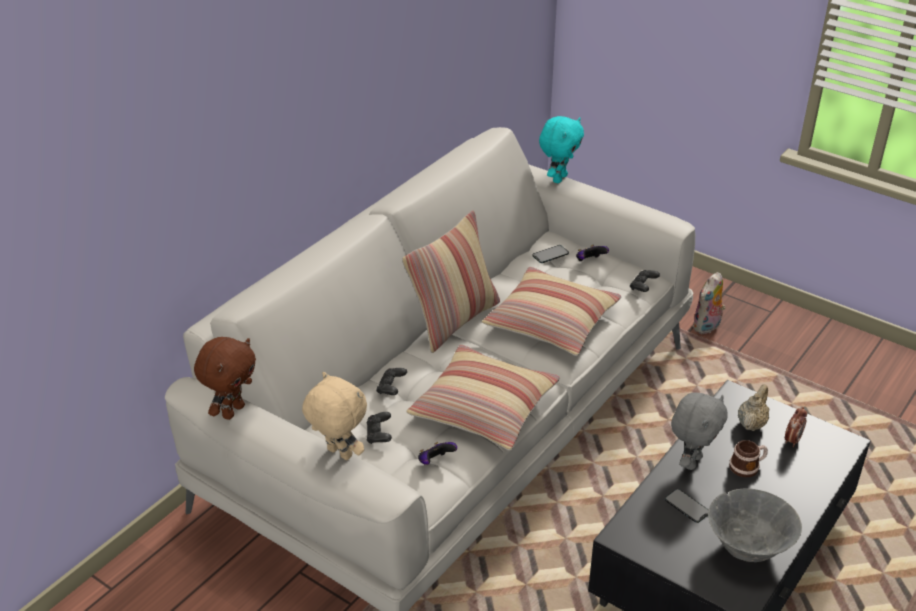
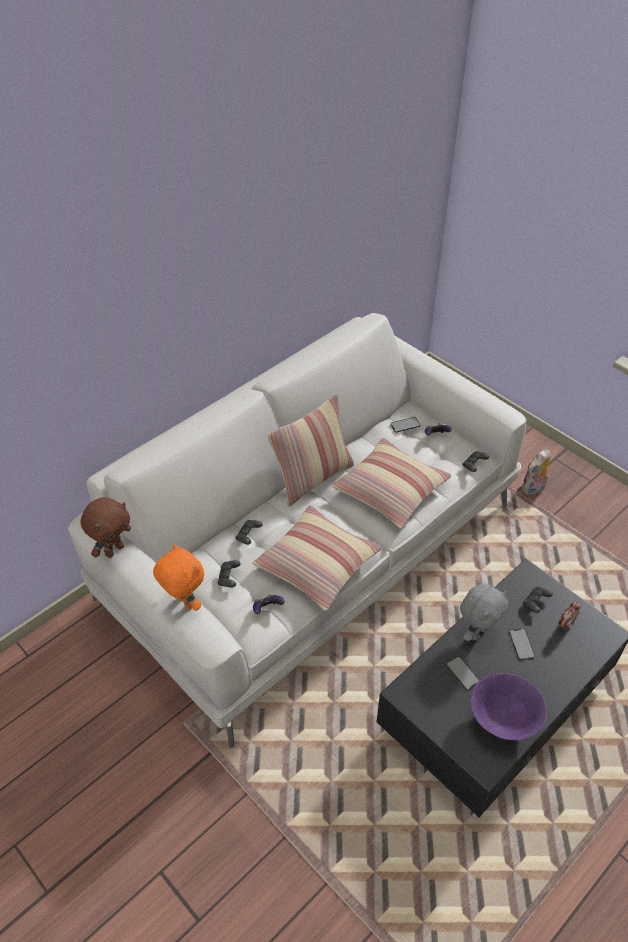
camera: 10 degrees right, 10 degrees up
beige plush toy [302,372,367,460] -> orange plush toy [153,544,204,611]
turquoise plush toy [539,116,584,183] -> none
grey bowl [708,488,802,562] -> purple bowl [471,673,547,740]
mug [729,440,768,478] -> phone [509,628,535,660]
beige teapot [738,384,770,431] -> black game controller [523,587,553,613]

